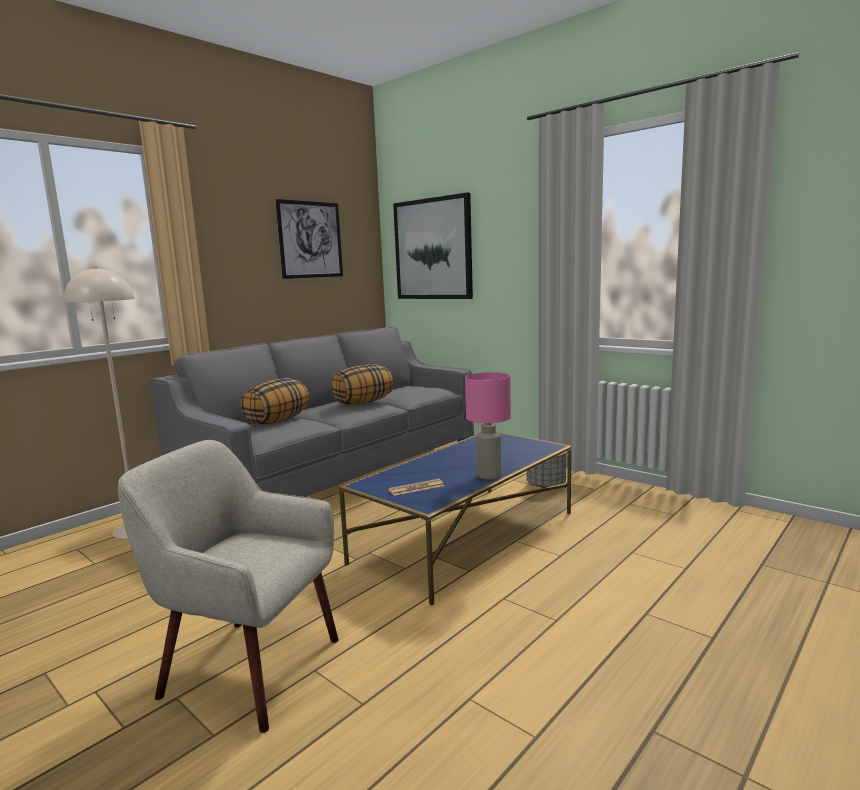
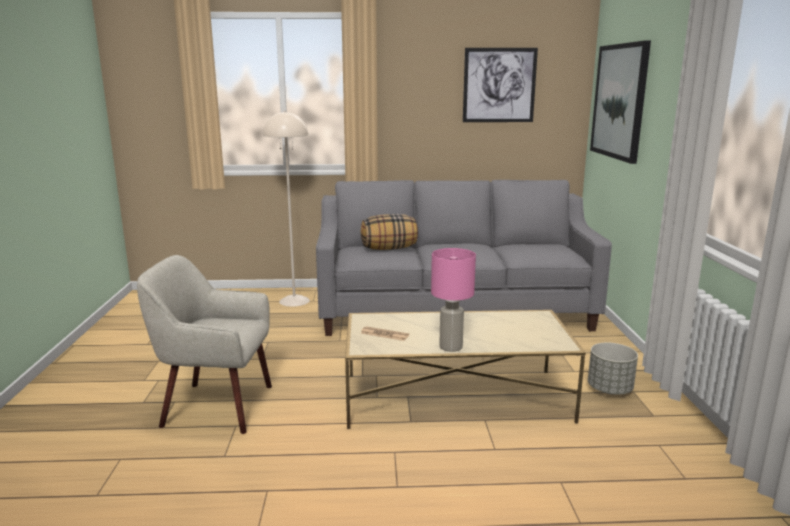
camera: 45 degrees right, 5 degrees up
beige armchair [118,440,339,733] -> beige armchair turned 60 degrees counterclockwise [137,255,272,434]
pillow [331,364,394,405] -> none
blue coffee table [339,432,572,605] -> beige coffee table [345,310,586,429]

